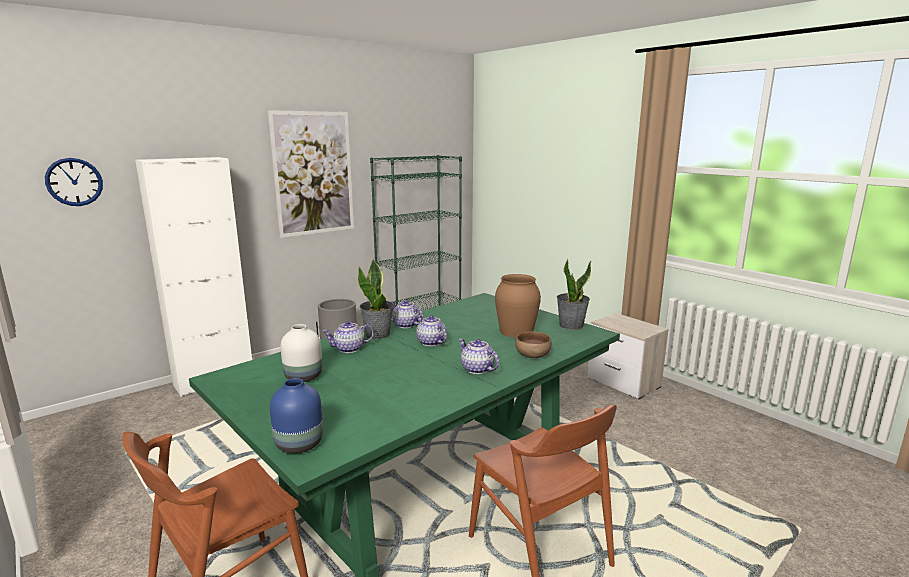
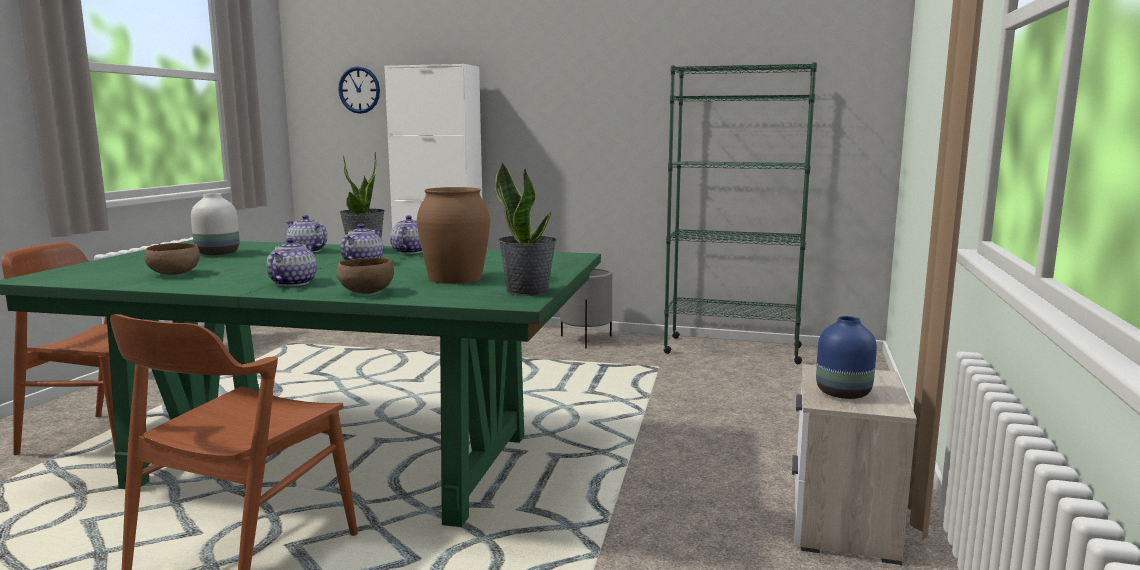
camera: 55 degrees right, 5 degrees down
picture [267,110,354,238] -> none
blue vase [270,378,323,453] -> blue vase moved to [816,316,877,399]
none -> brown bowl [145,243,200,275]

